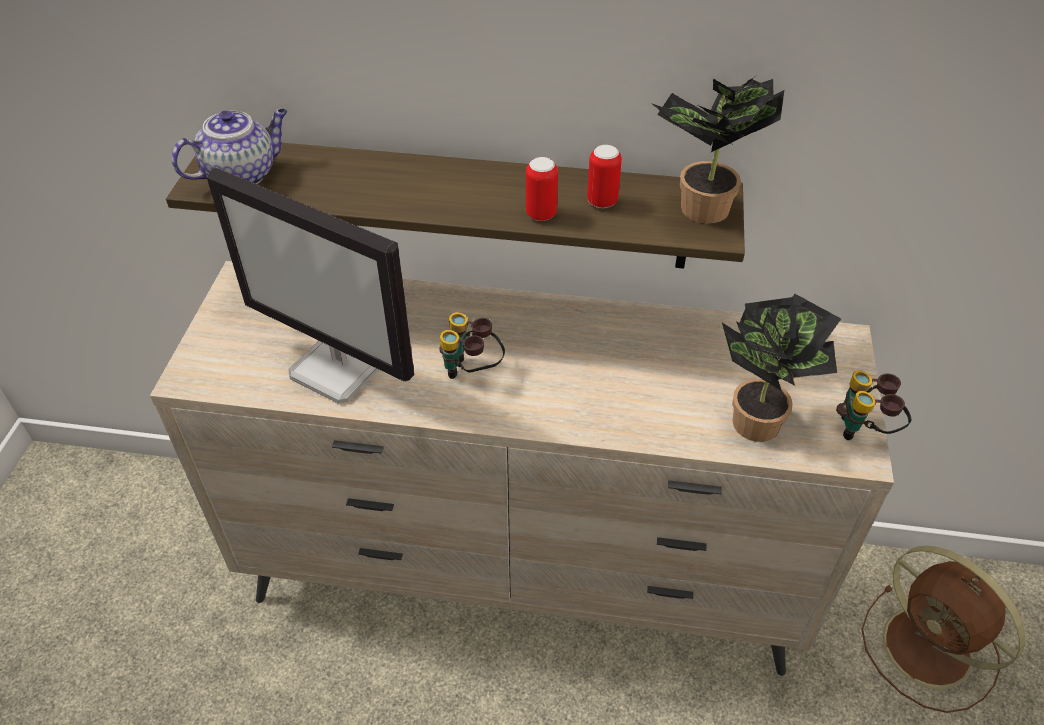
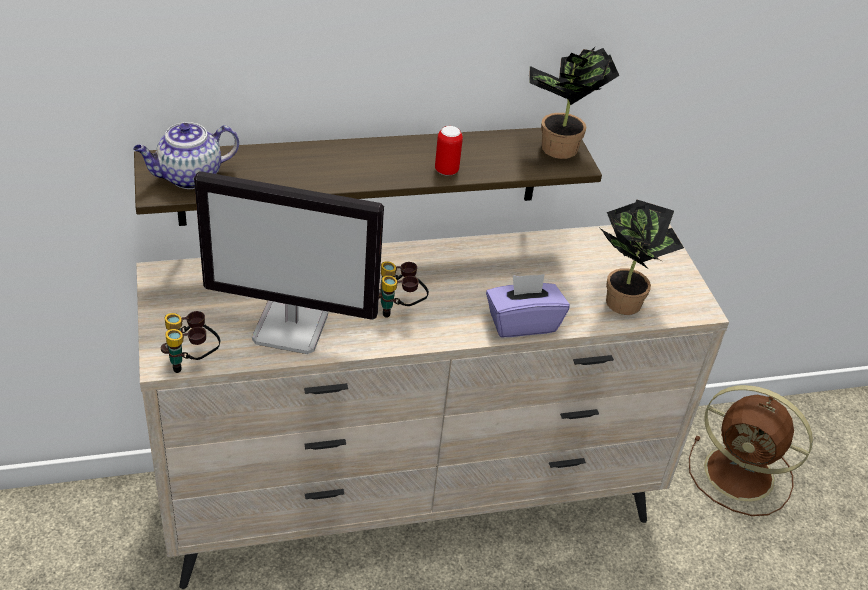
camera: 25 degrees left, 5 degrees down
teapot [171,109,288,184] -> teapot turned 150 degrees counterclockwise [133,122,239,189]
can [587,145,622,208] -> none
binoculars [836,370,912,440] -> binoculars moved to [161,311,221,373]
none -> purple tissue box [486,274,570,337]

